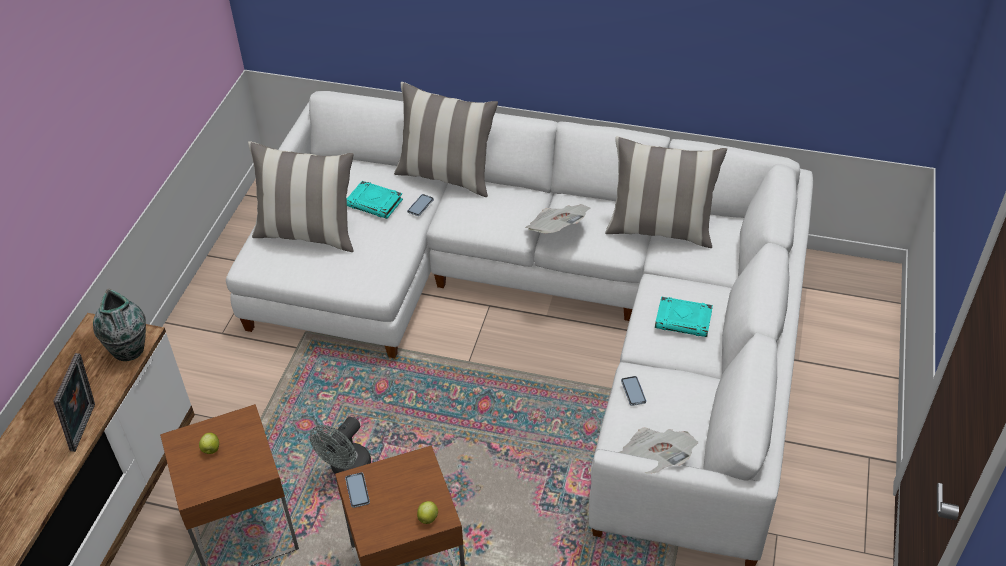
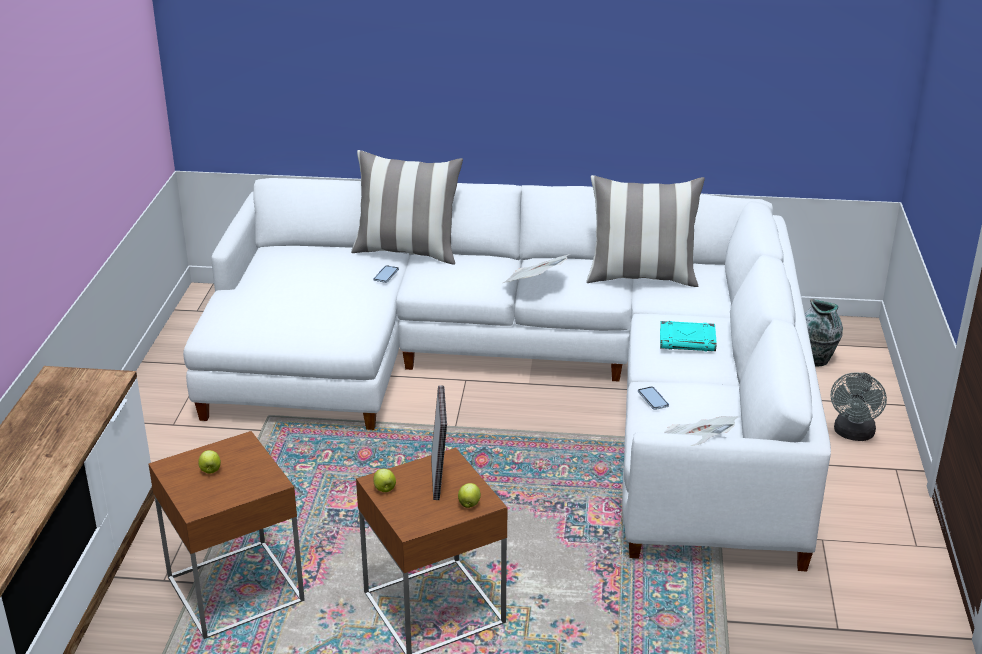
camera: 10 degrees left, 15 degrees down
picture frame [53,353,95,452] -> picture frame moved to [431,386,447,500]
vase [93,289,146,361] -> vase moved to [805,299,843,366]
pillow [248,141,353,252] -> none
grey fan [310,417,371,474] -> grey fan moved to [831,372,887,441]
phone [345,472,370,508] -> apple [373,469,396,492]
turquoise book [347,181,403,219] -> none

